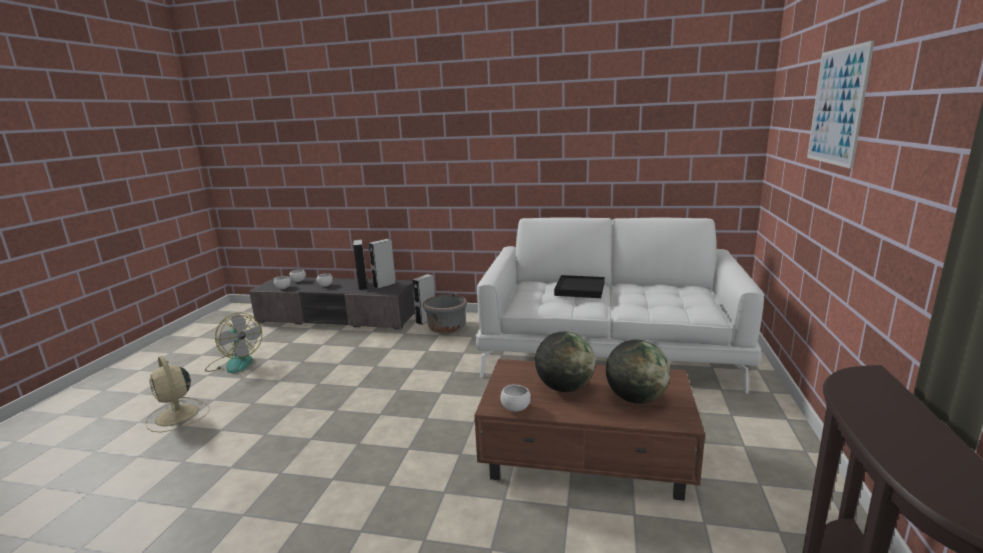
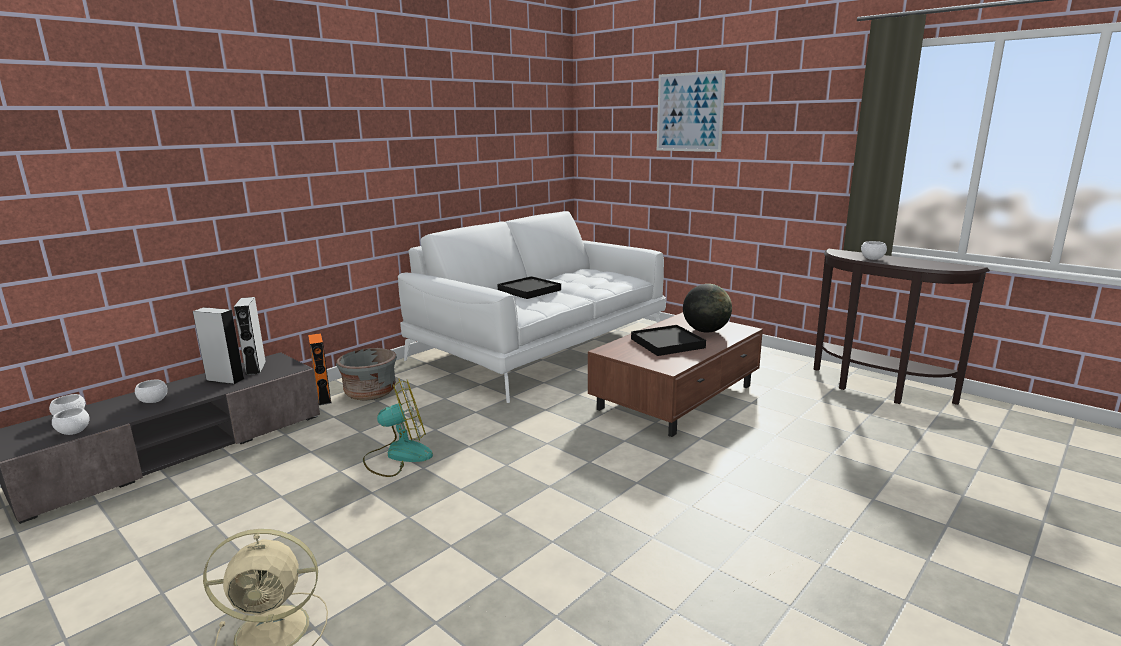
camera: 60 degrees left, 0 degrees up
fan [205,313,262,373] -> fan moved to [363,379,433,477]
grey speaker [412,274,435,325] -> orange speaker [308,333,331,405]
white bowl [500,384,531,412] -> white bowl moved to [861,241,887,260]
globe [535,331,595,392] -> black tray [631,325,706,356]

